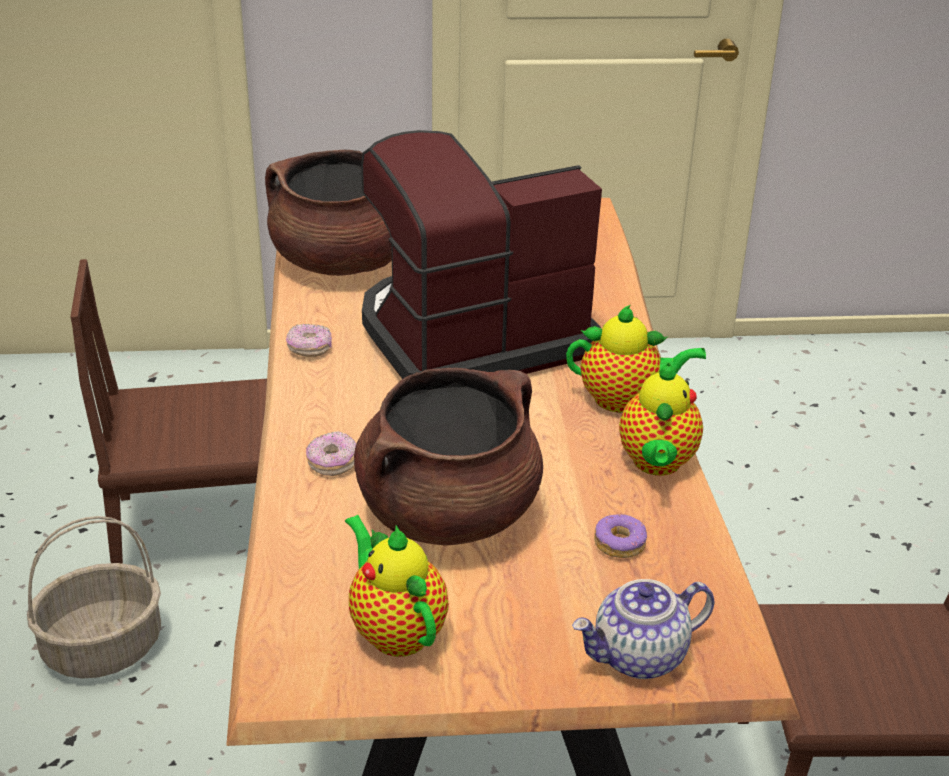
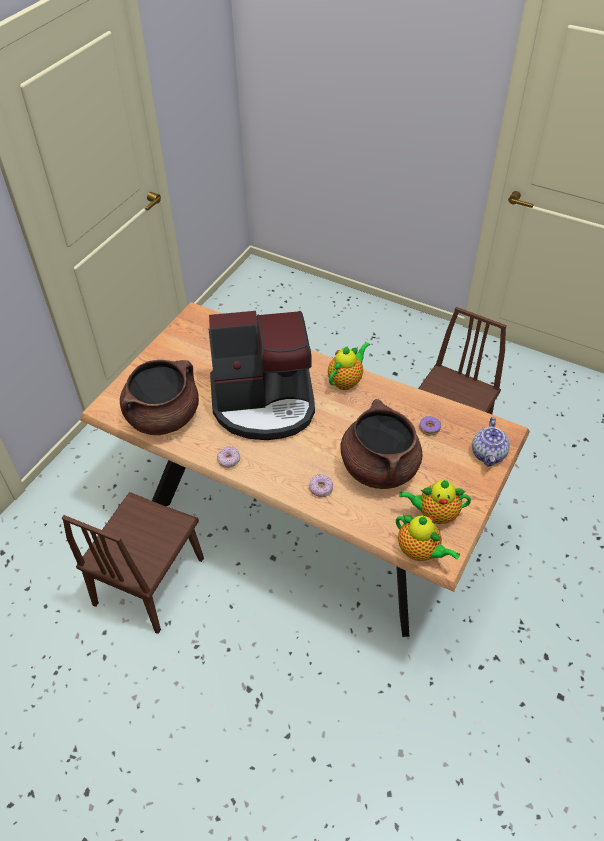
camera: 55 degrees left, 15 degrees up
basket [27,516,161,679] -> none
coffee machine [361,130,602,379] -> coffee machine turned 105 degrees counterclockwise [209,311,315,440]
teapot [619,363,703,476] -> teapot moved to [396,514,460,561]

